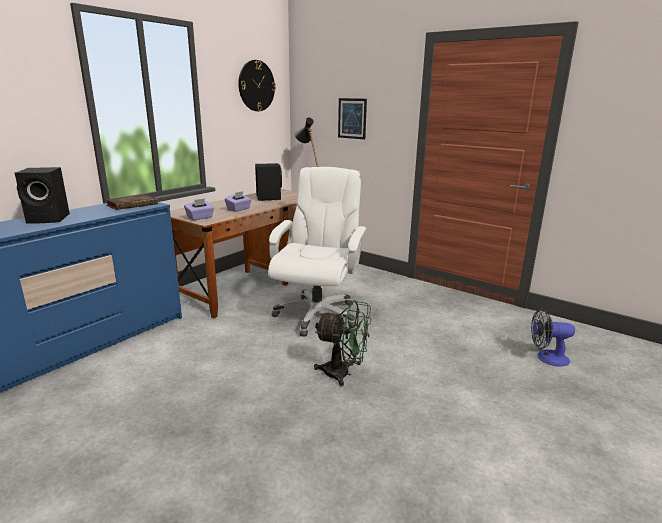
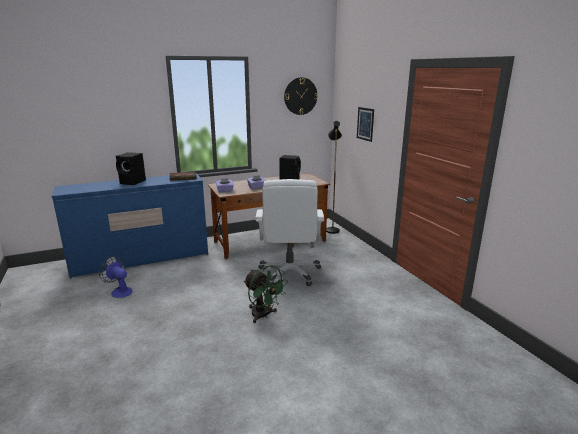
camera: 30 degrees right, 0 degrees up
white office chair [268,167,367,337] -> white office chair turned 135 degrees clockwise [255,179,324,286]
fan [531,309,575,367] -> fan moved to [99,256,133,298]

